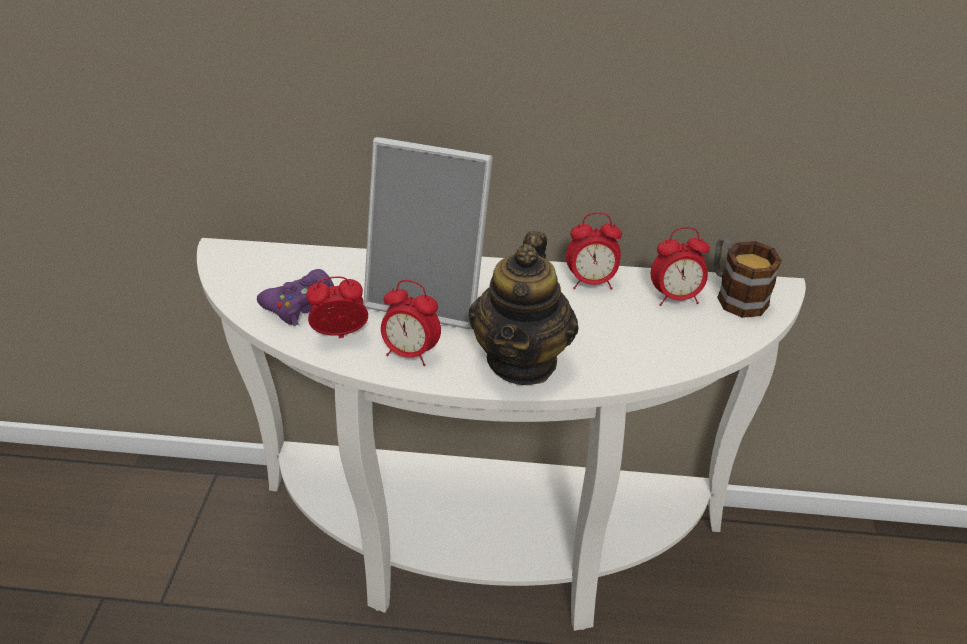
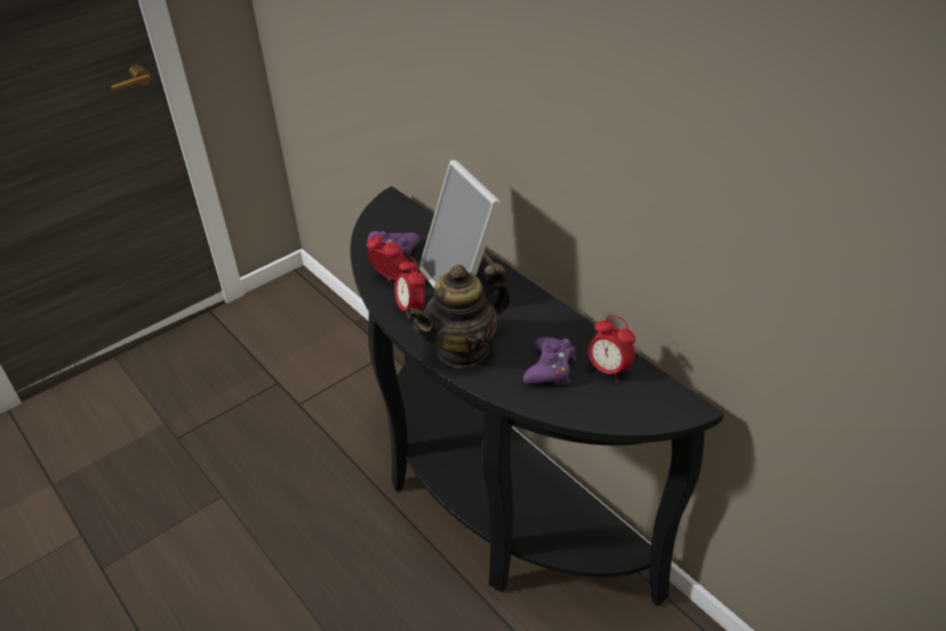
camera: 45 degrees right, 0 degrees up
white console table [197,238,806,631] -> black console table [350,186,724,606]
alarm clock [566,212,622,289] -> none
mug [713,237,782,318] -> none
none -> purple game controller [523,337,576,385]

